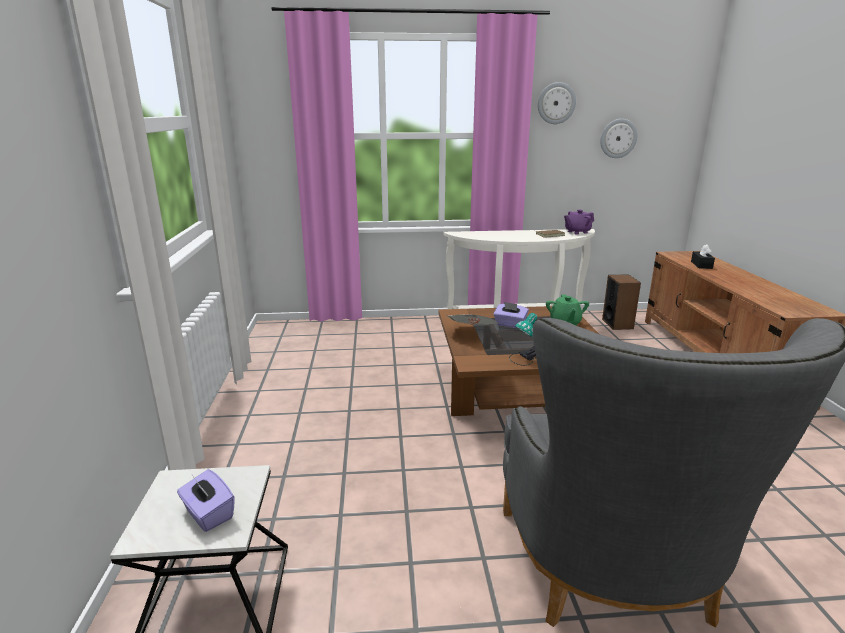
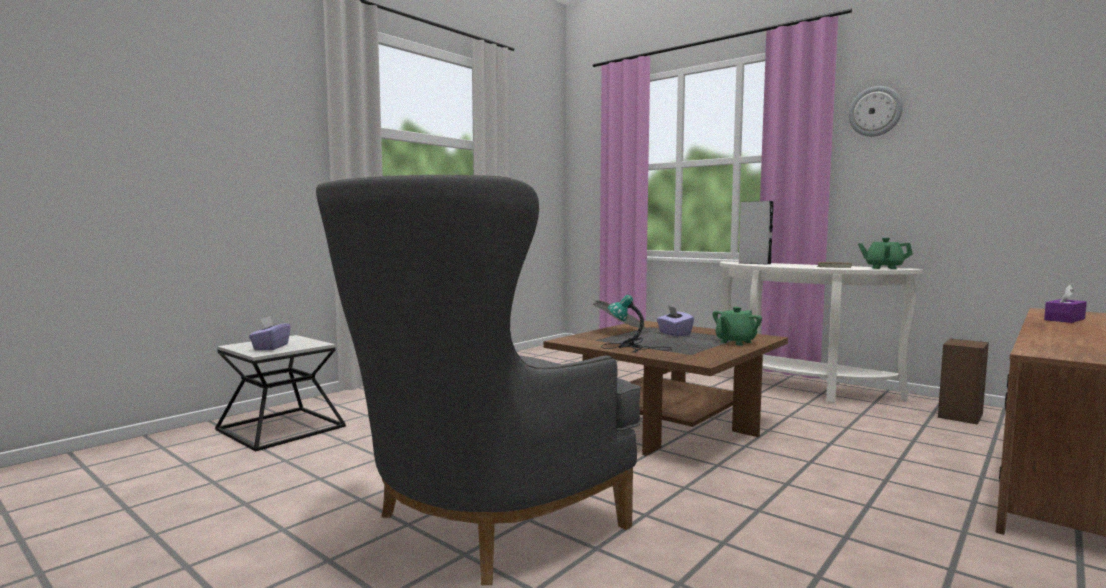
camera: 45 degrees right, 15 degrees down
purple teapot [564,210,594,234] -> green teapot [858,238,913,269]
wall clock [600,119,637,158] -> none
black tissue box [691,245,715,269] -> purple tissue box [1044,284,1087,323]
none -> grey speaker [739,201,774,265]

